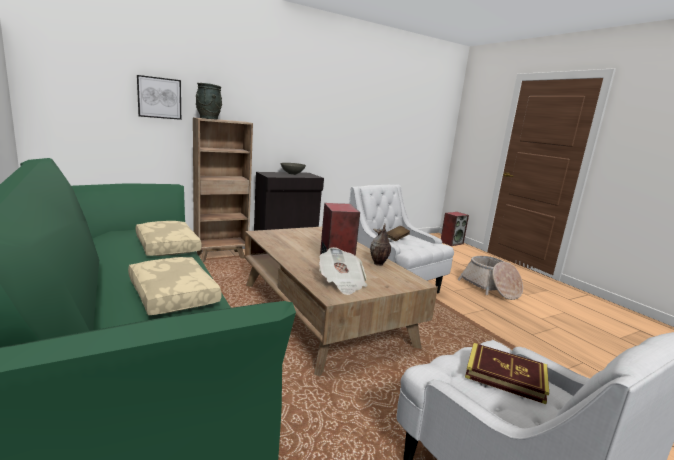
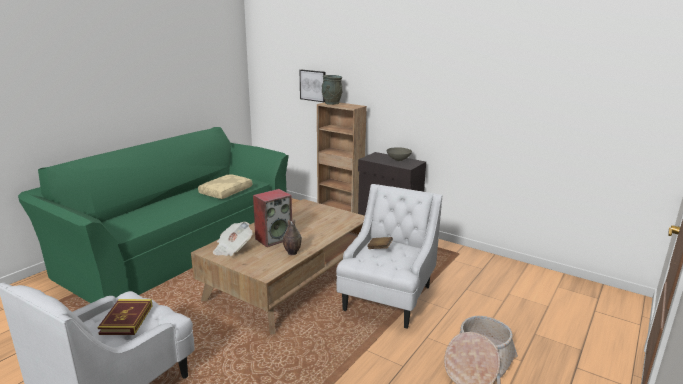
camera: 65 degrees right, 5 degrees up
beige pillow [128,257,222,315] -> none
speaker [441,212,469,246] -> none

